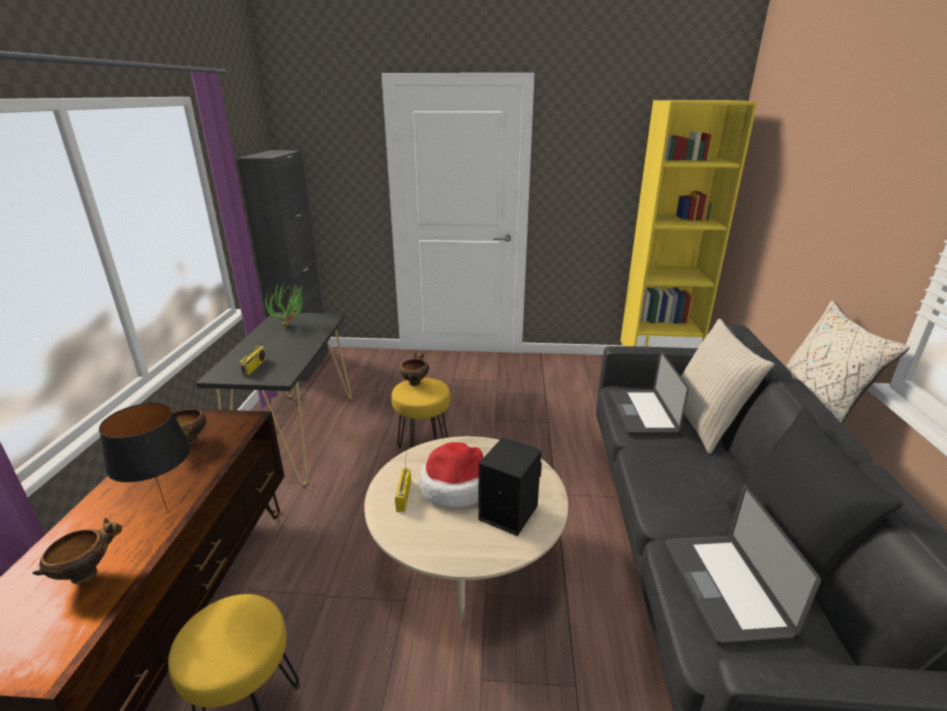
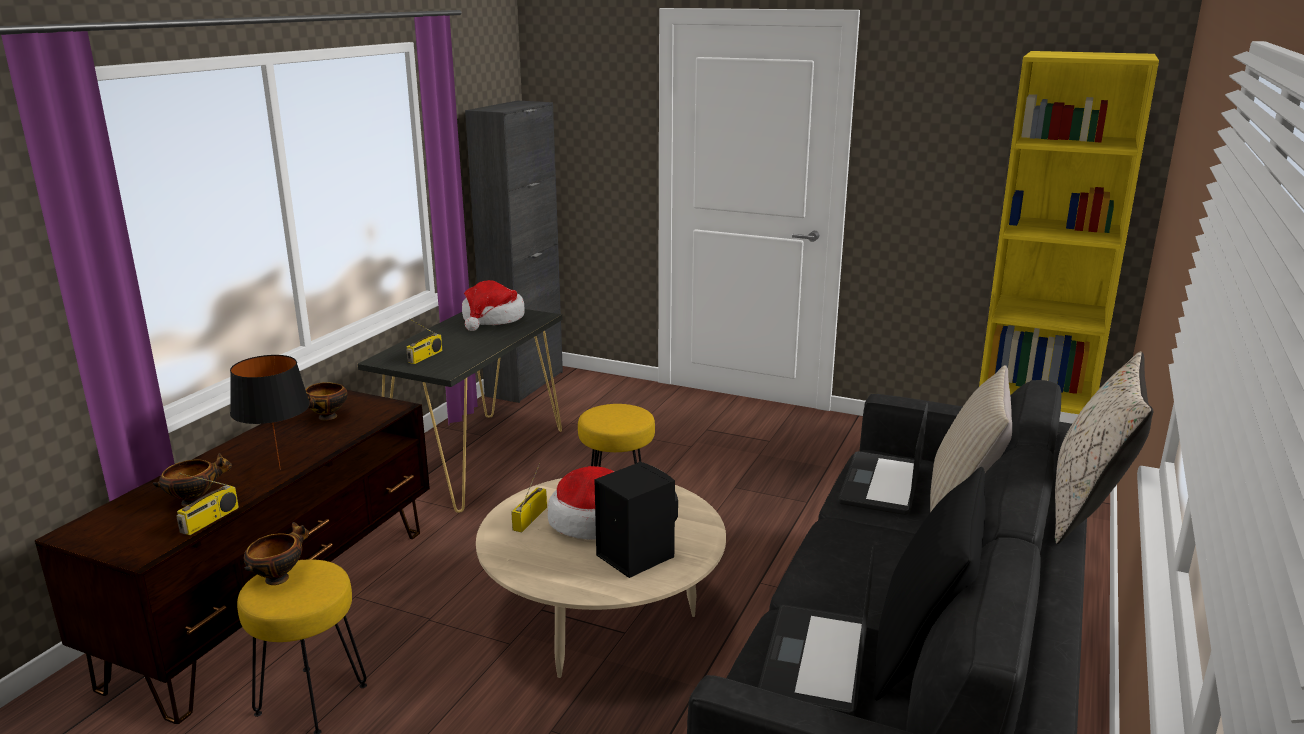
camera: 20 degrees right, 5 degrees down
potted plant [265,280,305,327] -> hat [462,280,525,331]
bowl [399,353,429,386] -> bowl moved to [244,522,309,585]
none -> radio [176,473,239,535]

